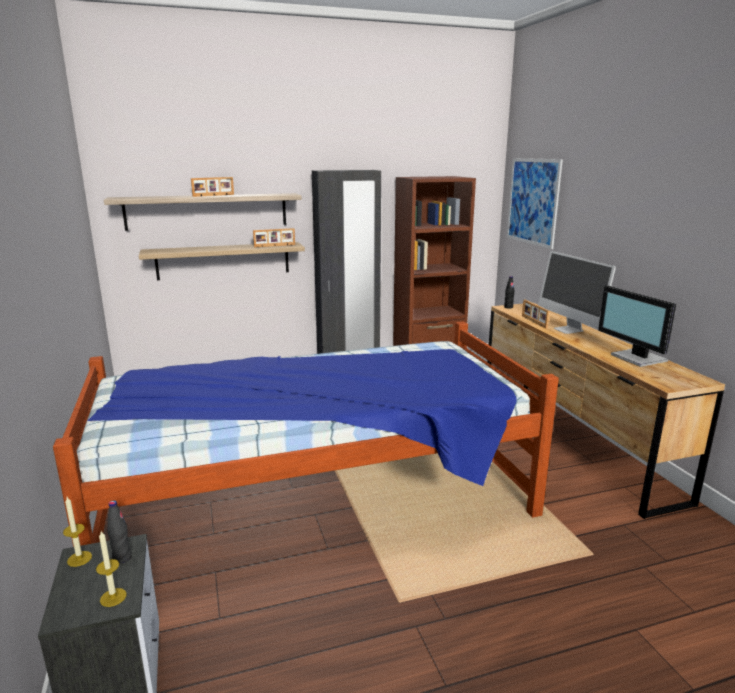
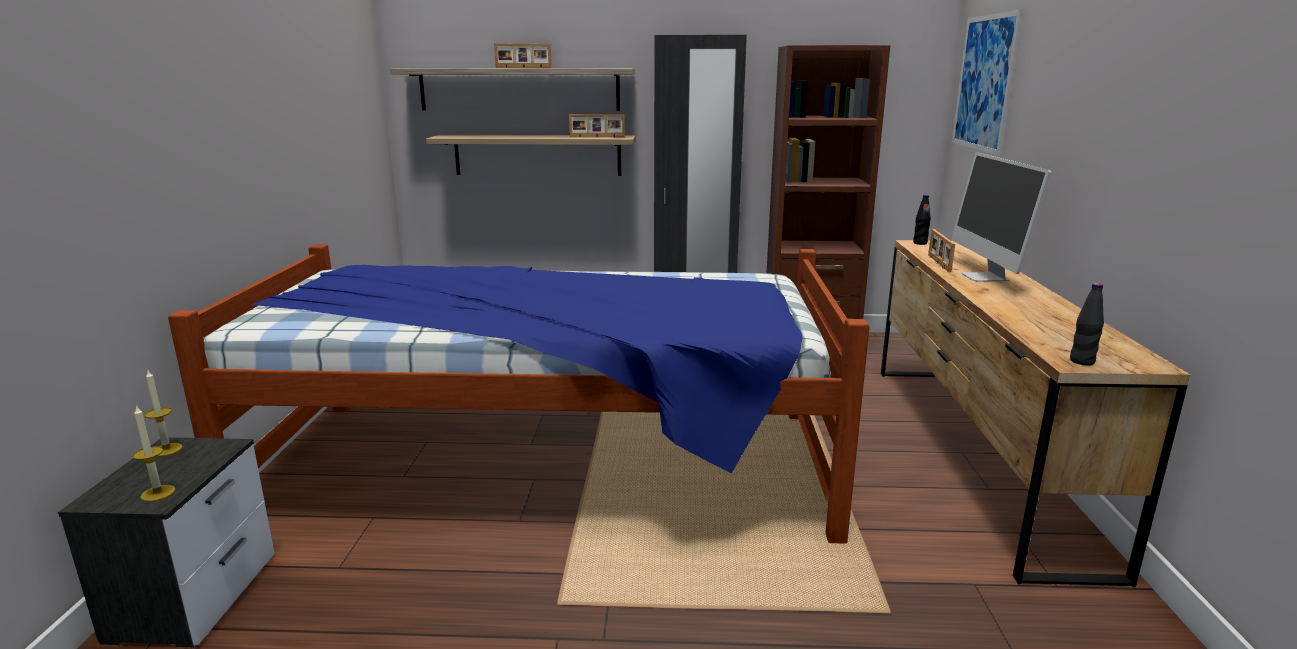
camera: 20 degrees right, 0 degrees up
black bottle [107,500,132,563] -> black bottle moved to [1070,283,1104,365]
monitor [598,286,676,367] -> none

